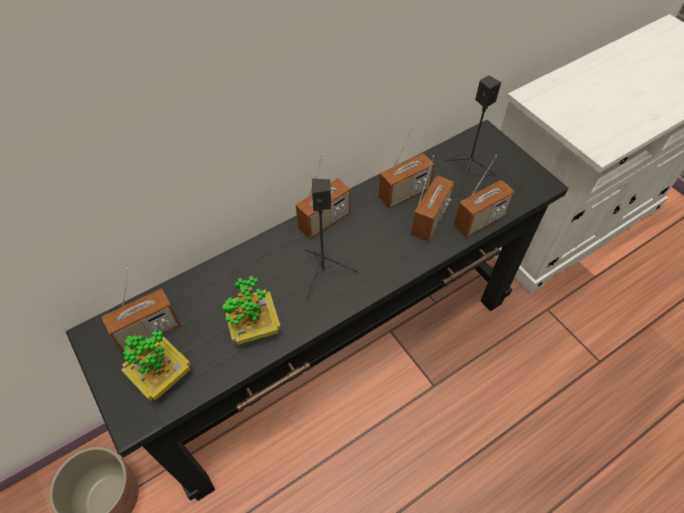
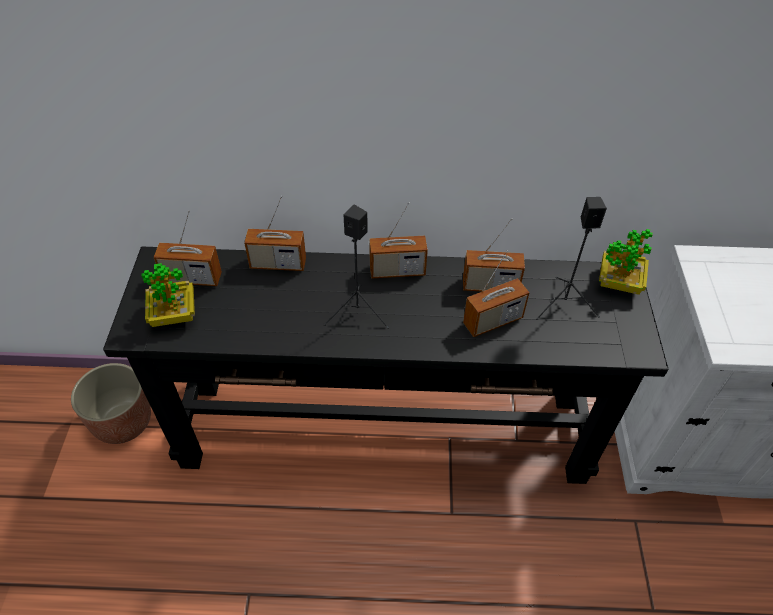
camera: 35 degrees right, 5 degrees down
potted plant [222,276,281,345] -> potted plant moved to [599,229,653,295]
radio [454,155,515,237] -> radio moved to [244,196,306,271]

